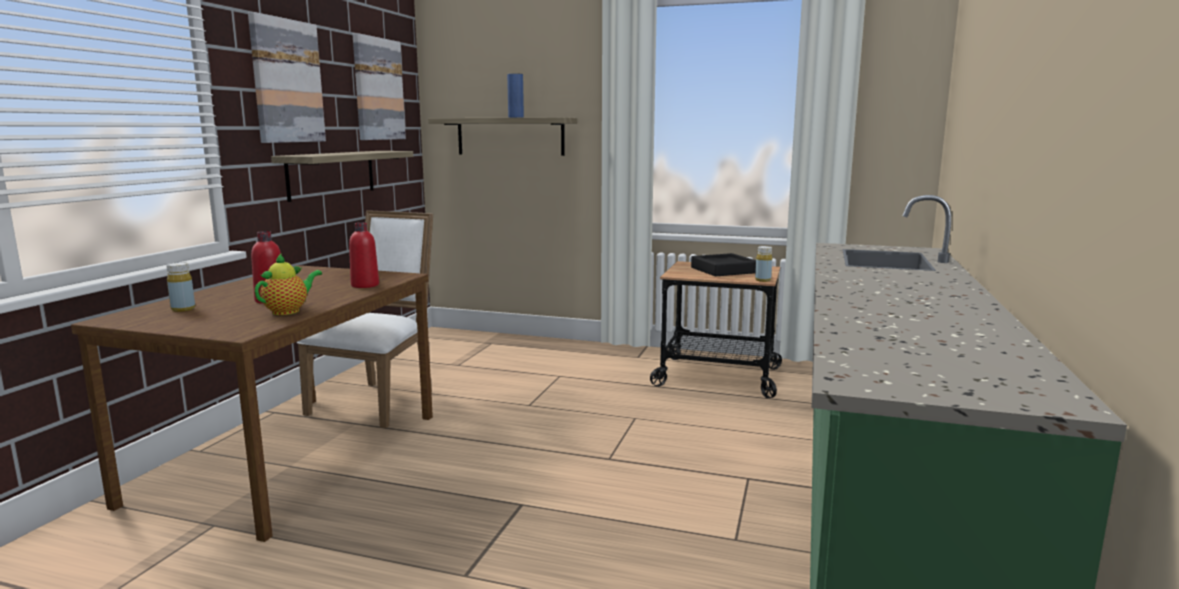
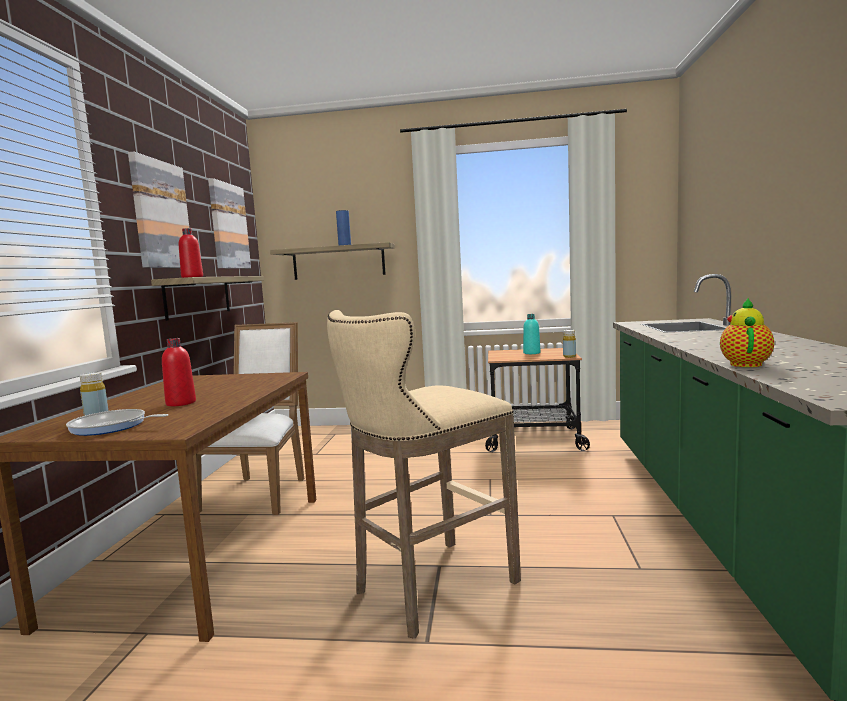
camera: 10 degrees left, 5 degrees down
teapot [254,253,322,315] -> teapot moved to [720,298,774,367]
red bottle [349,222,379,288] -> red bottle moved to [179,228,203,278]
black tray [691,253,756,276] -> turquoise bottle [523,314,541,354]
none -> frying pan [66,409,168,436]
none -> beige stool [327,310,521,639]

